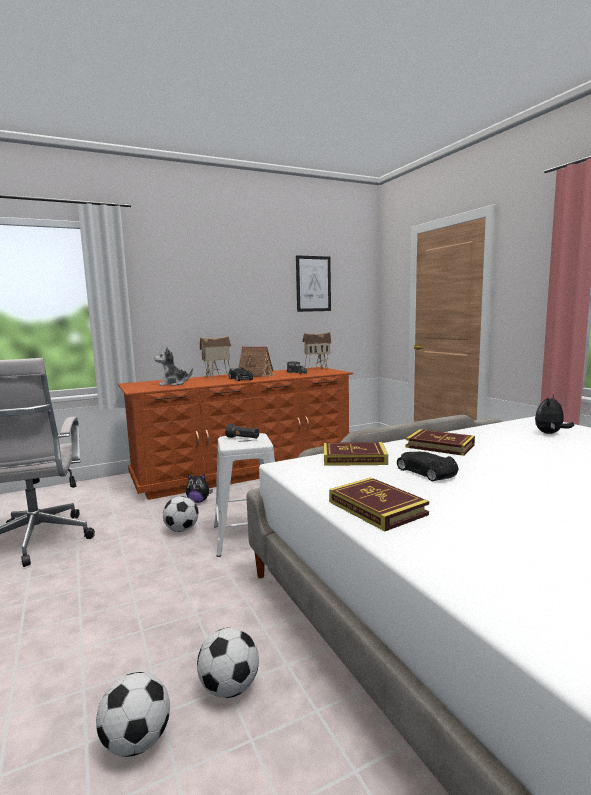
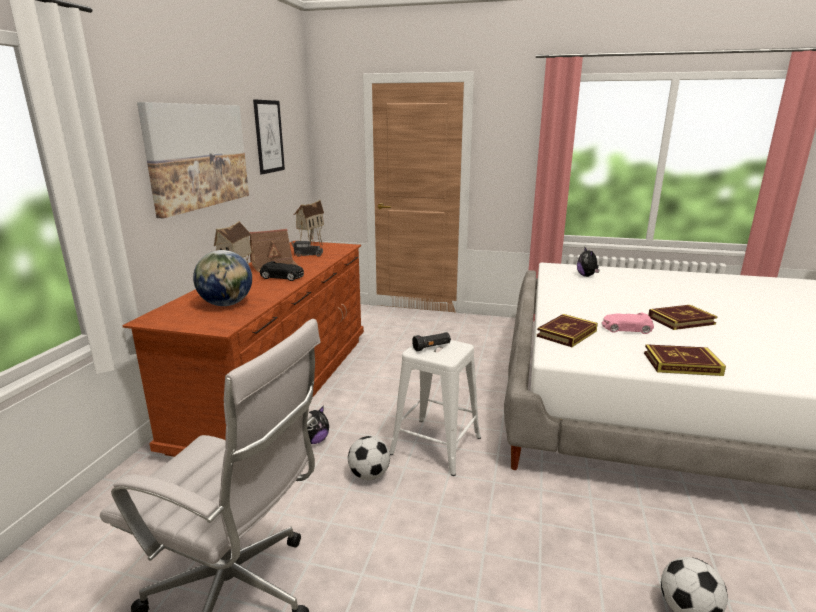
camera: 50 degrees left, 10 degrees up
plush toy [154,347,193,386] -> globe [193,250,252,306]
football [197,627,259,698] -> none
black toy car [397,452,459,481] -> pink toy car [601,313,654,334]
book [406,429,475,456] -> book moved to [648,305,718,330]
none -> picture [137,102,249,219]

